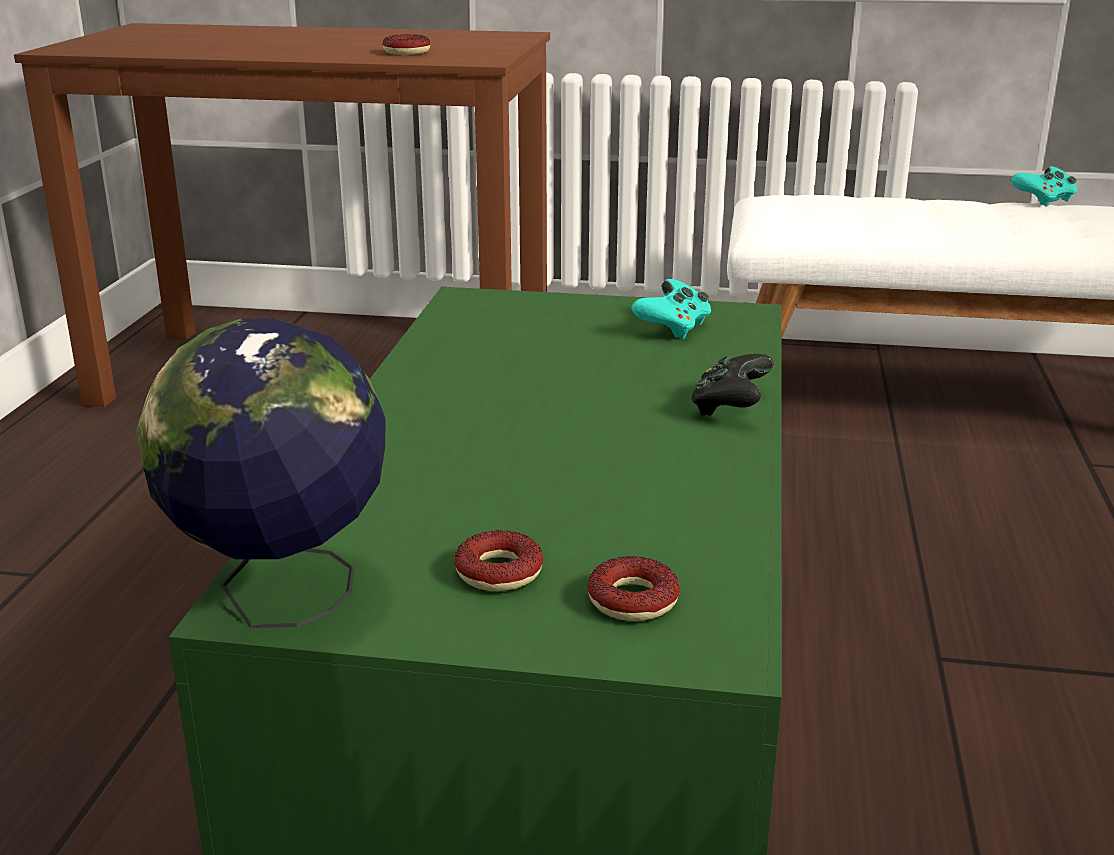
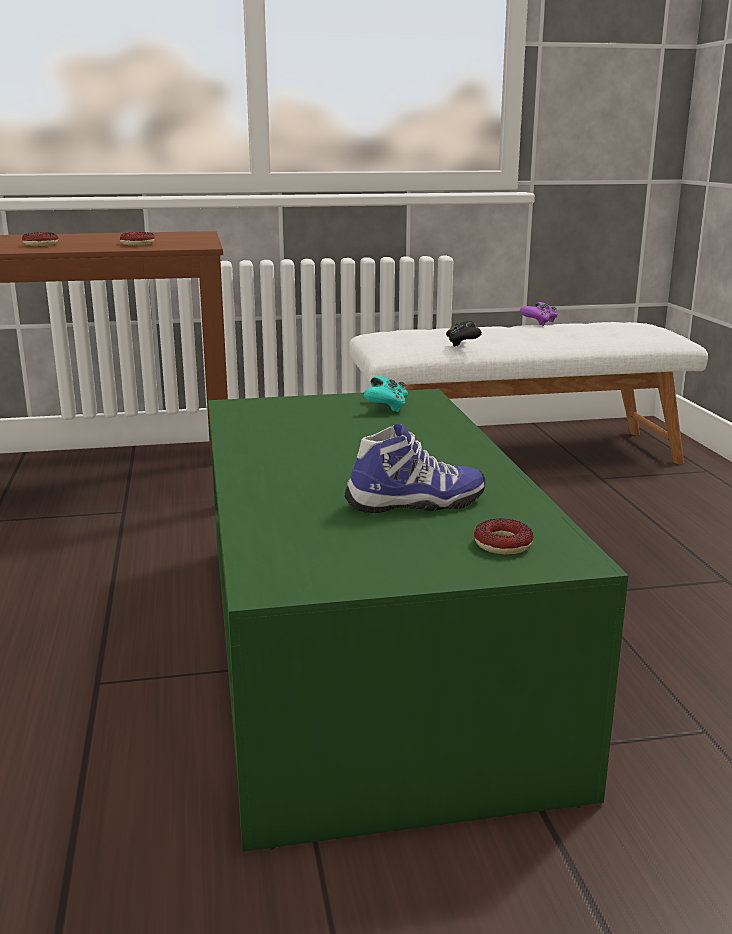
camera: 20 degrees left, 5 degrees down
globe [136,318,385,628] -> none
donut [454,530,543,591] -> donut moved to [22,232,58,246]
black game controller [692,354,774,416] -> black game controller moved to [446,321,482,347]
turquoise game controller [1011,166,1077,207] -> purple game controller [520,302,558,326]
none -> shoe [345,424,485,513]

